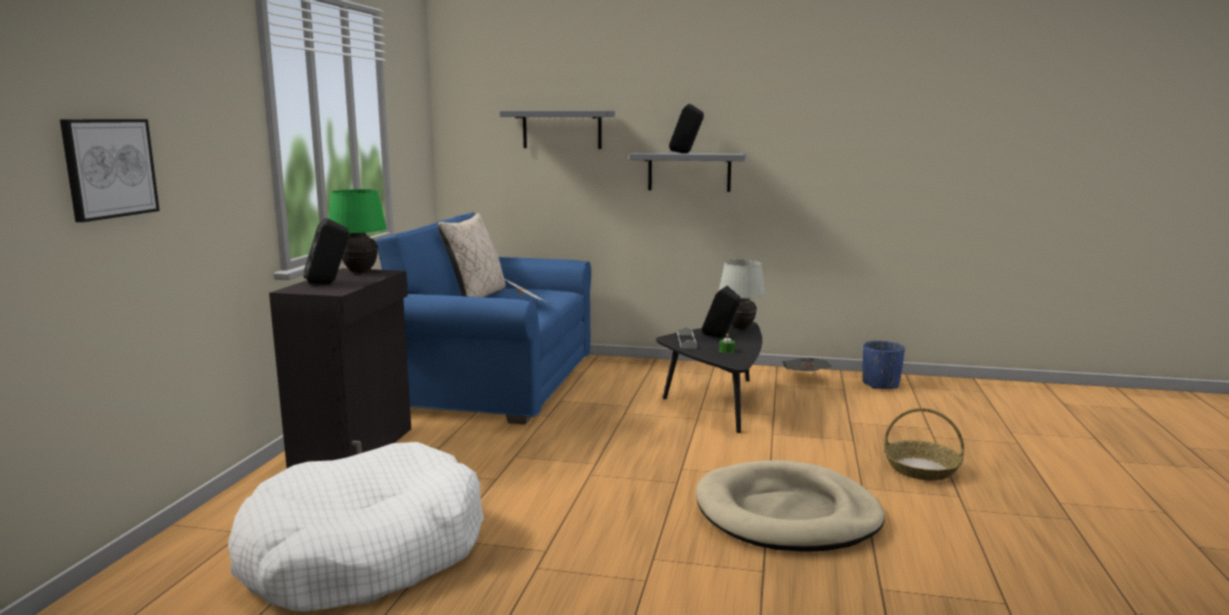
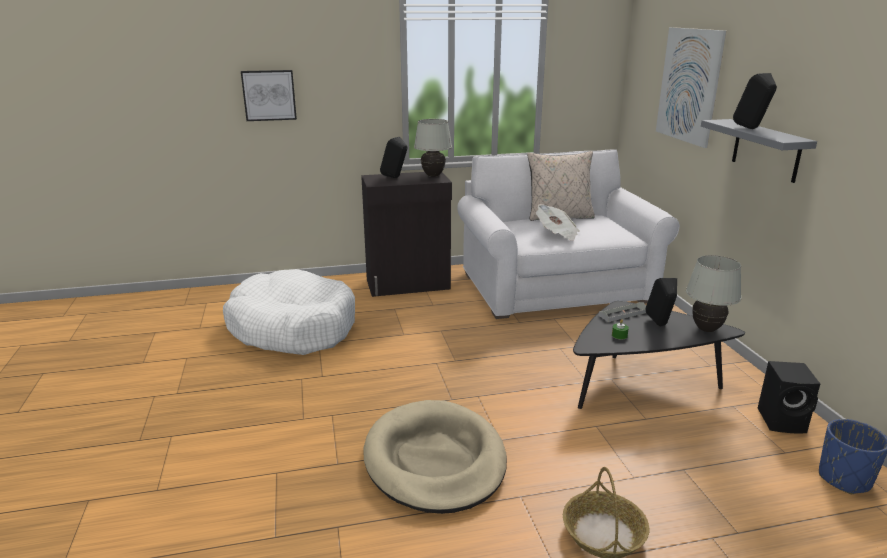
camera: 65 degrees right, 10 degrees up
green table lamp [329,189,387,273] -> white table lamp [414,119,452,177]
blue sofa [377,212,591,425] -> white sofa [457,149,680,319]
grey shelf [500,111,615,149] -> picture [656,27,726,148]
newspaper [782,358,831,371] -> black speaker [758,361,821,433]

